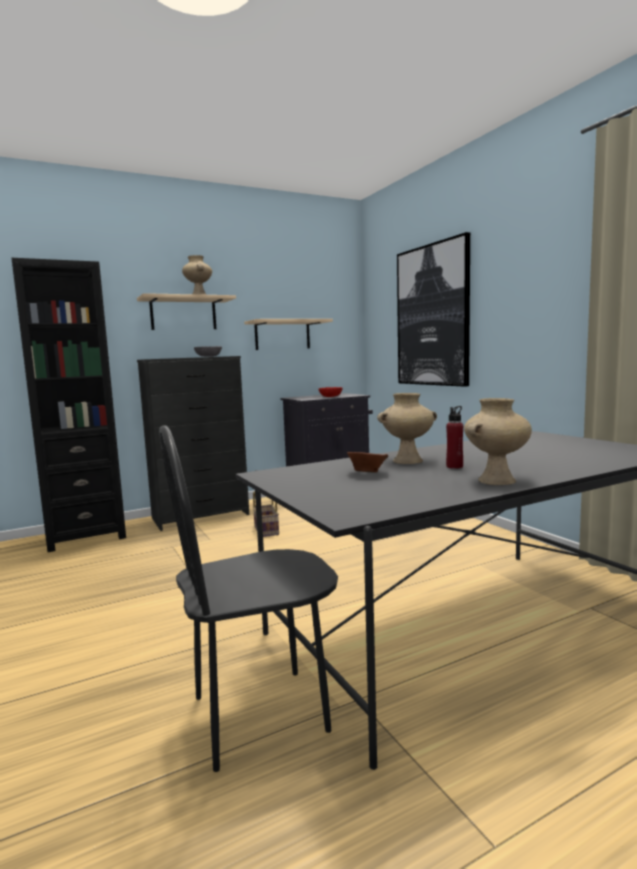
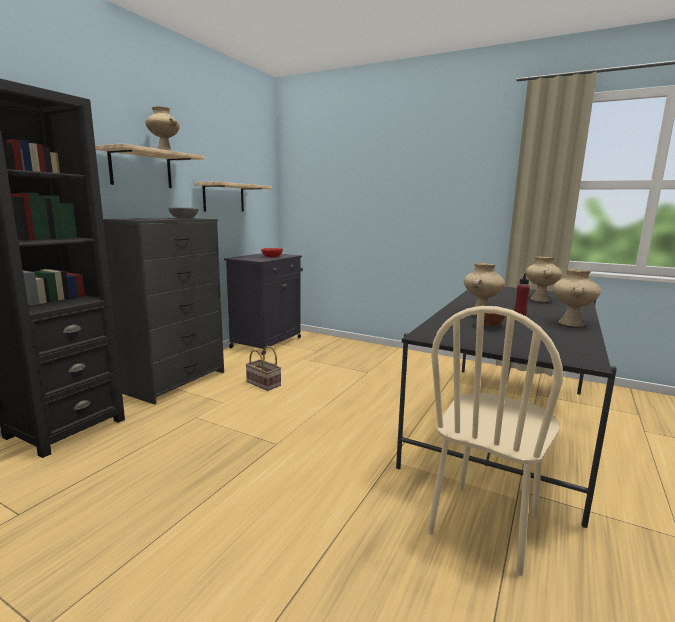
camera: 35 degrees left, 5 degrees up
black chair [159,425,338,772] -> beige chair [428,306,563,576]
picture [397,232,470,387] -> none
none -> beige vase [526,256,562,302]

